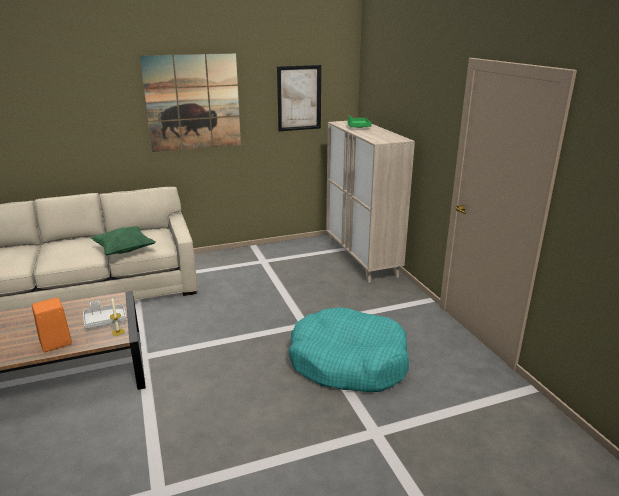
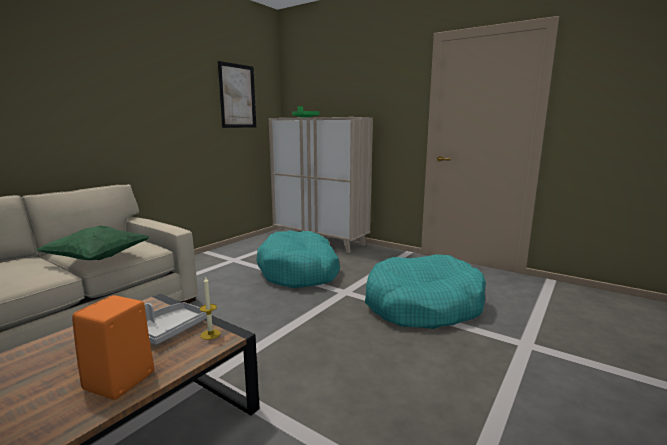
camera: 35 degrees left, 10 degrees down
picture [140,53,241,152] -> none
none -> turquoise dog bed [256,231,340,288]

